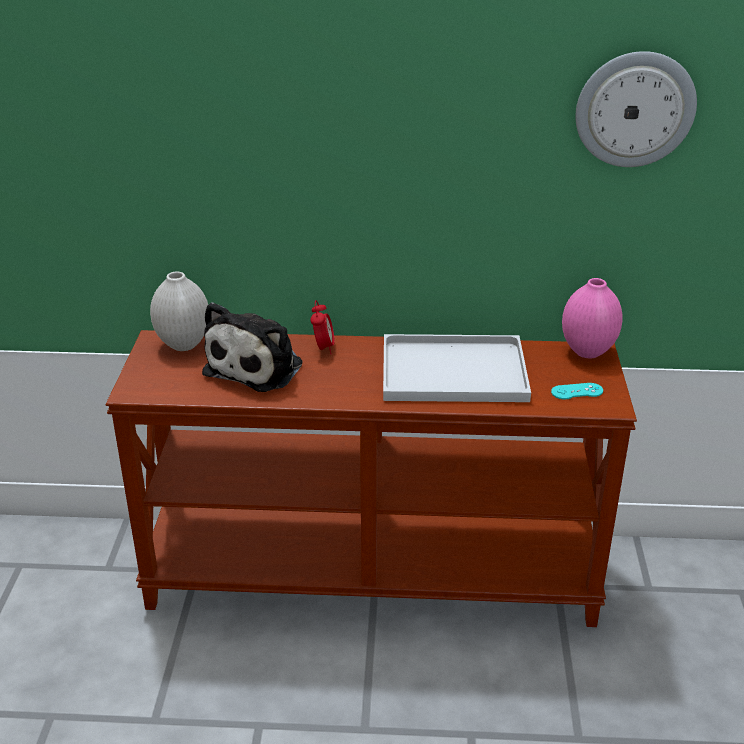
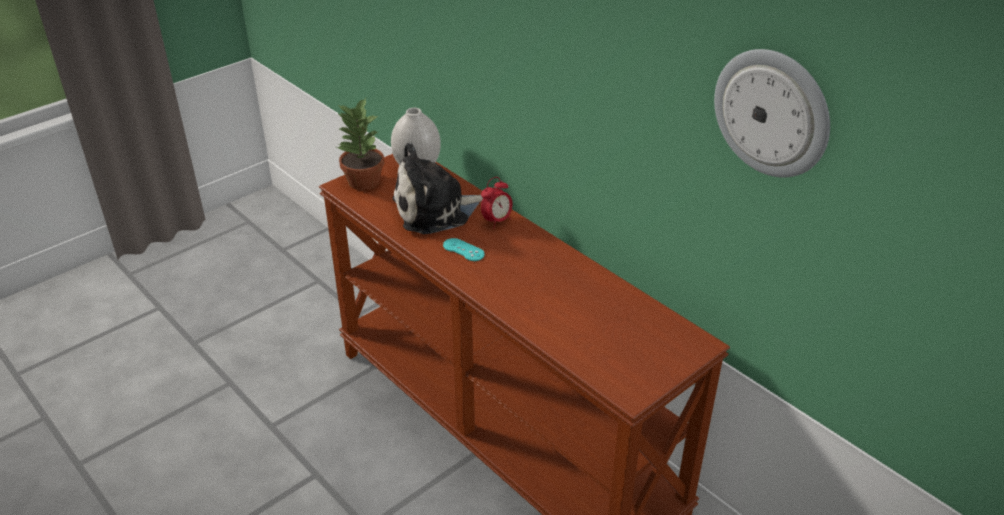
camera: 45 degrees right, 5 degrees up
white tray [383,334,531,402] -> none
turquoise game controller [551,383,603,399] -> turquoise game controller moved to [443,238,485,261]
pink vase [562,278,623,358] -> none
none -> potted plant [337,98,384,190]

